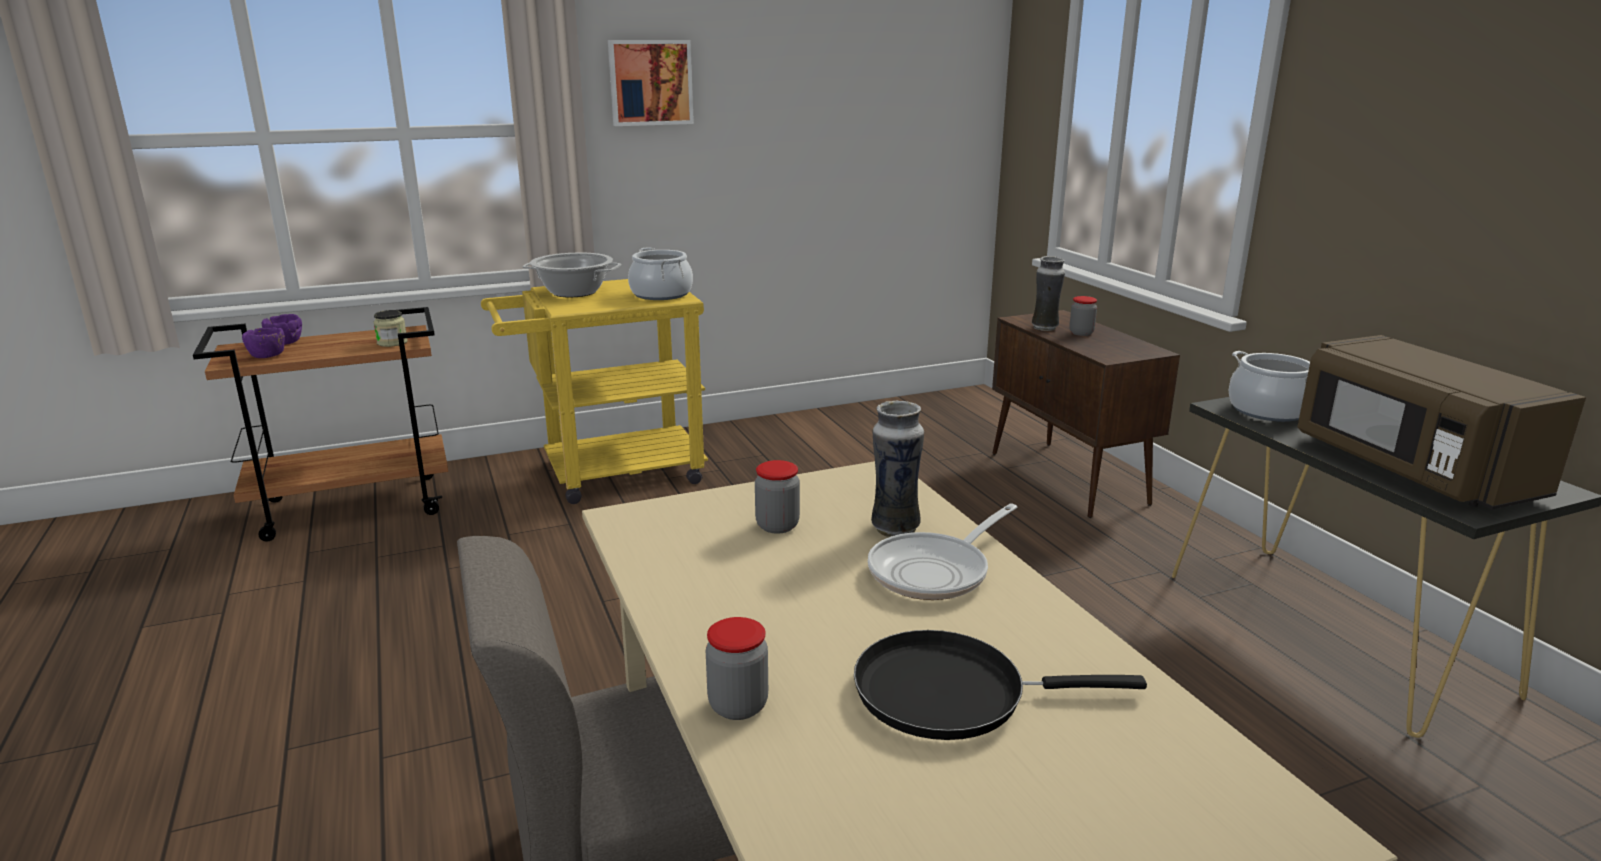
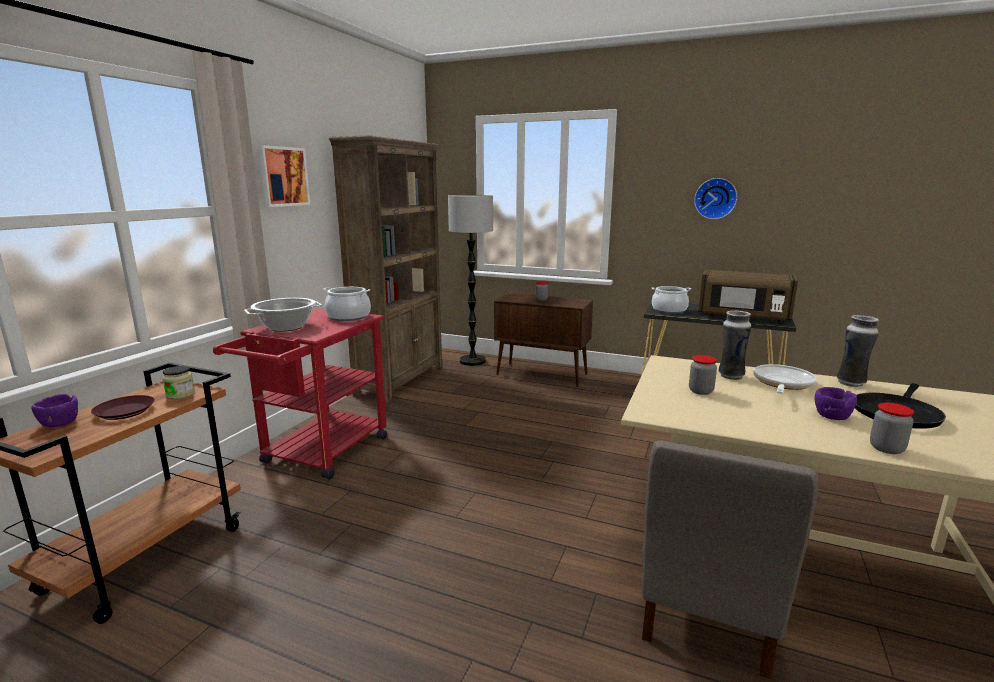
camera: 45 degrees left, 5 degrees down
purple bowl [242,327,285,358] -> purple bowl moved to [814,387,857,420]
yellow cart [481,279,708,504] -> red cart [213,308,387,480]
frying pan [868,503,1018,600] -> frying pan turned 150 degrees counterclockwise [753,364,817,394]
vase [1032,256,1065,331] -> vase moved to [837,315,879,387]
none -> brown plate [91,395,155,420]
none -> brown bookcase [329,135,443,403]
none -> floor lamp [448,195,493,366]
none -> wall clock [694,178,737,219]

